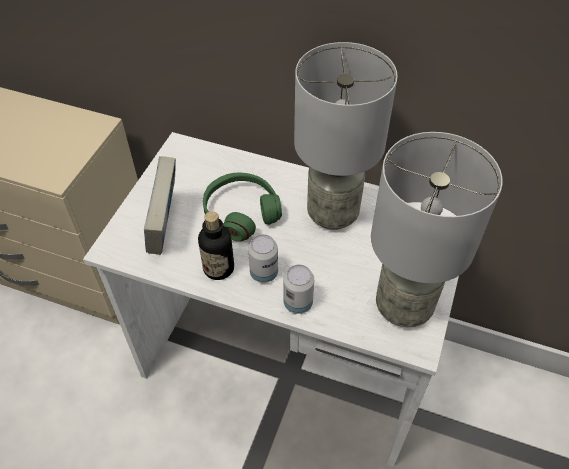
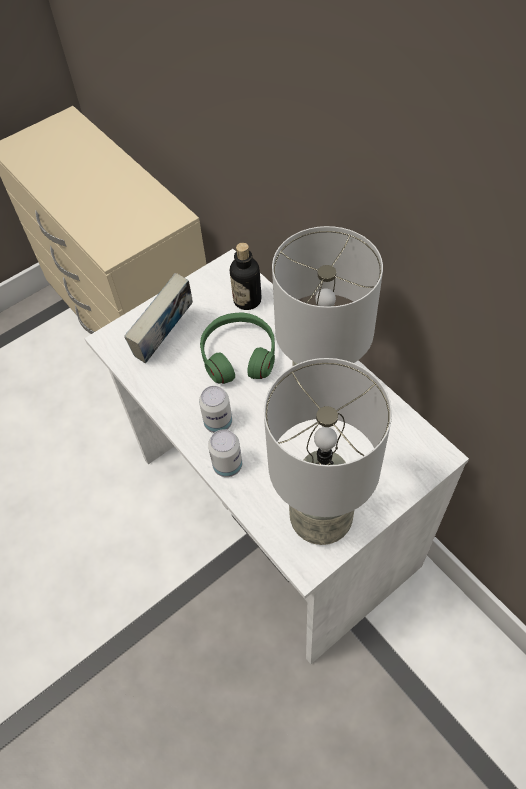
camera: 35 degrees right, 5 degrees up
bottle [198,211,234,280] -> bottle moved to [230,243,262,310]

